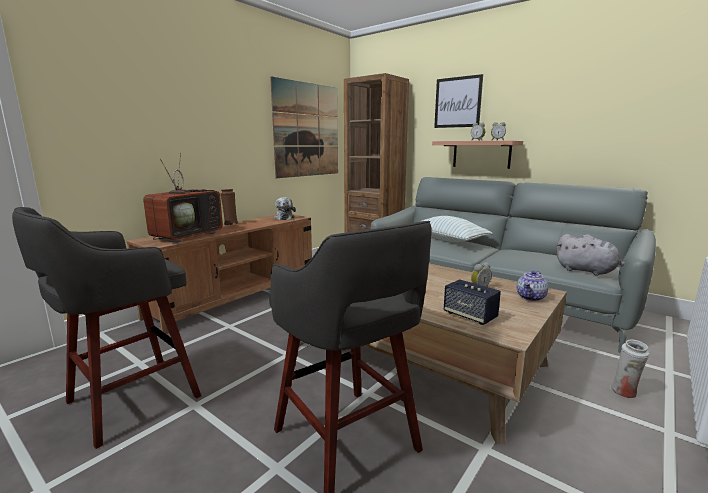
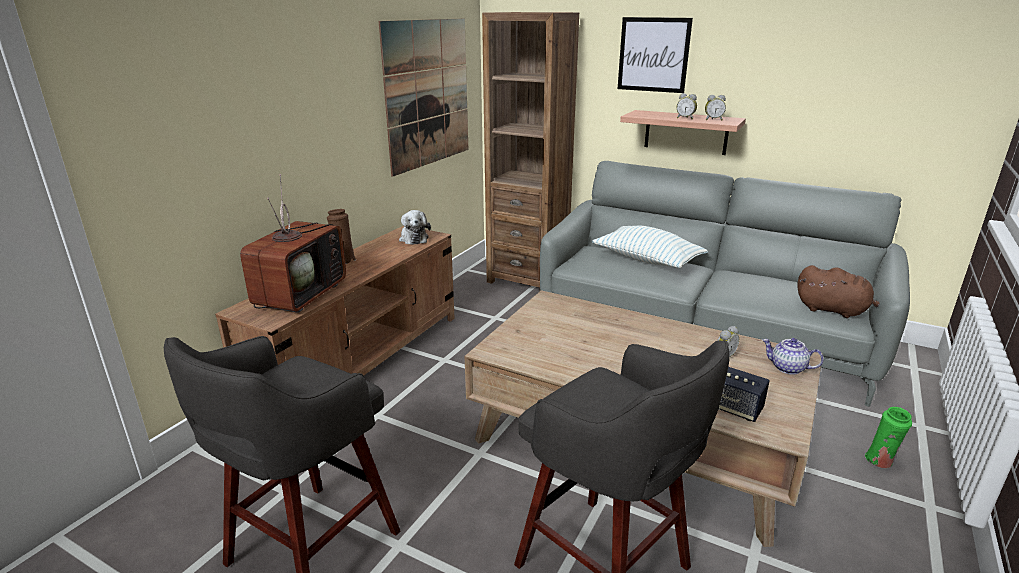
camera: 10 degrees left, 10 degrees up
teapot [516,271,548,301] -> teapot turned 90 degrees clockwise [762,338,823,375]
grey plush toy [557,234,625,276] -> brown plush toy [797,265,880,318]
white vase [610,339,650,398] -> green vase [865,407,912,468]

